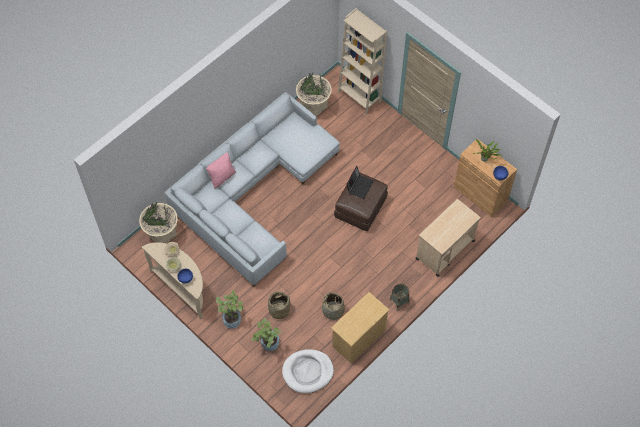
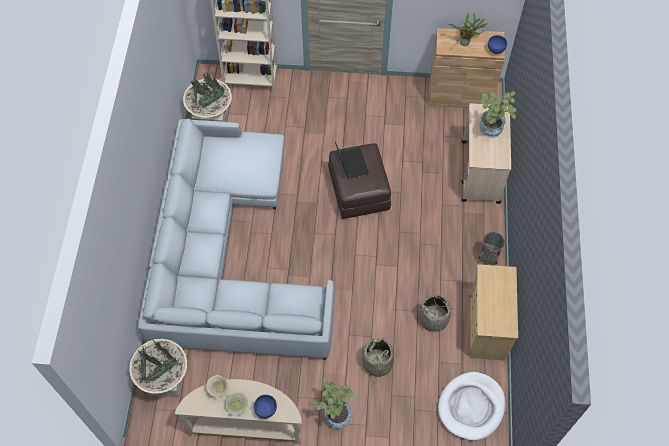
camera: 40 degrees left, 0 degrees up
pink pillow [207,152,236,189] -> none
potted plant [252,318,281,351] -> potted plant moved to [480,91,516,138]

